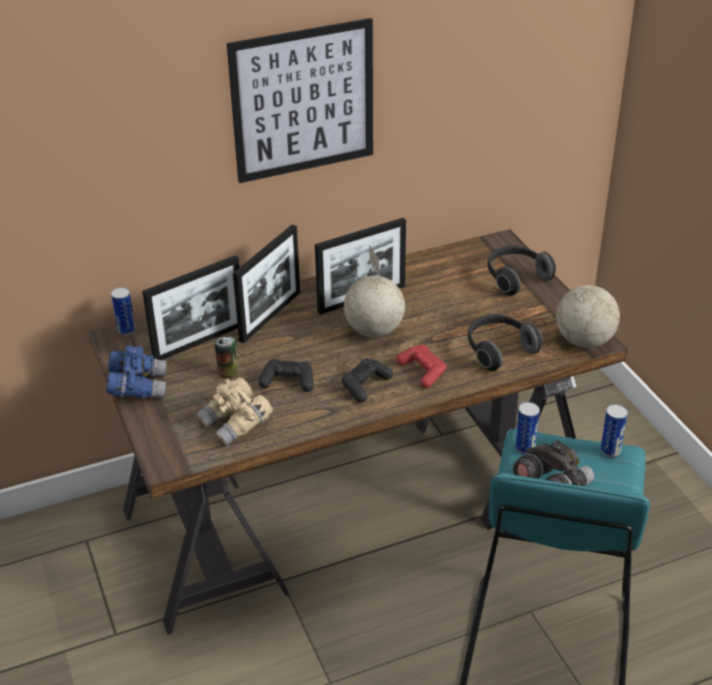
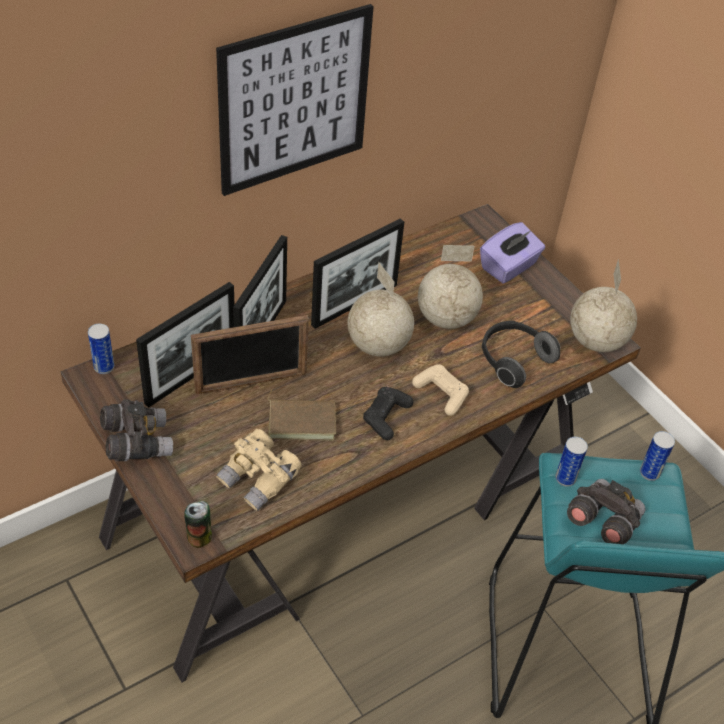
camera: 15 degrees left, 10 degrees up
blue binoculars [106,346,166,399] -> grey binoculars [100,399,173,461]
can [215,336,238,378] -> can moved to [185,501,212,548]
black game controller [258,359,313,392] -> brown book [267,389,336,441]
red game controller [396,345,446,388] -> beige game controller [412,364,469,416]
headphones [487,245,556,296] -> purple tissue box [480,222,545,283]
none -> picture frame [191,315,309,394]
none -> globe [418,245,483,329]

